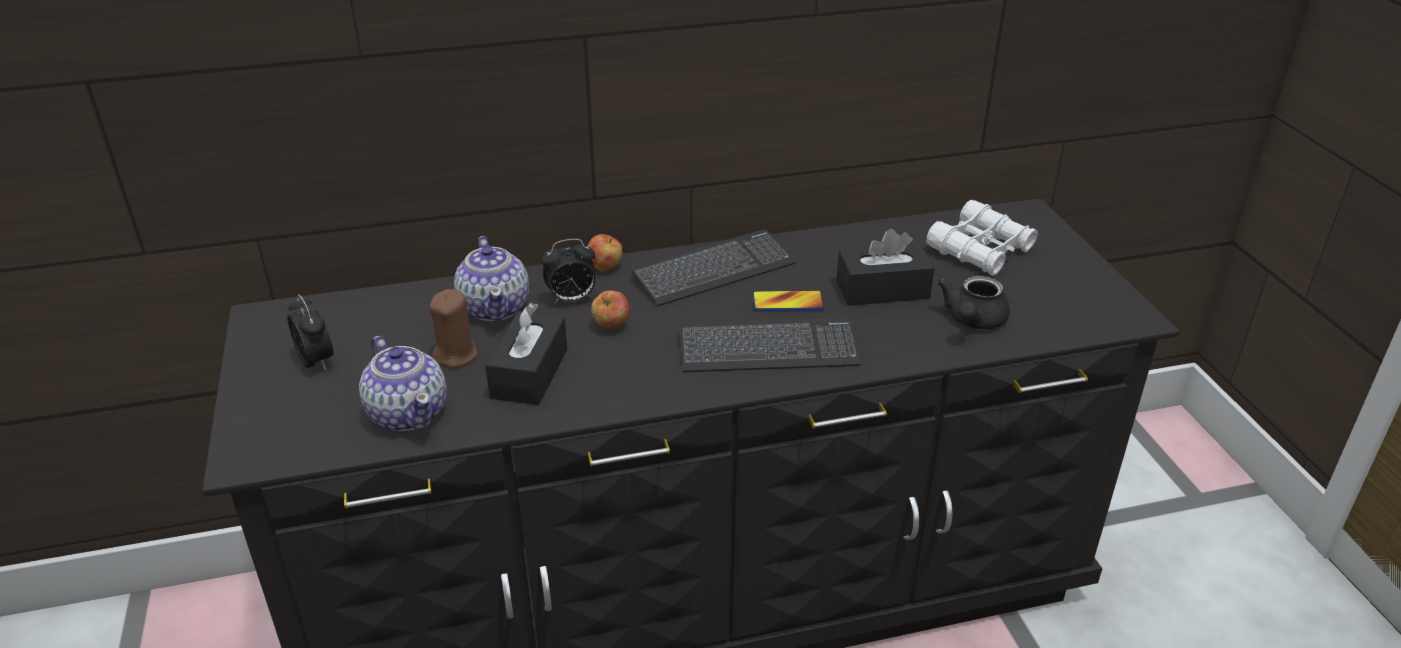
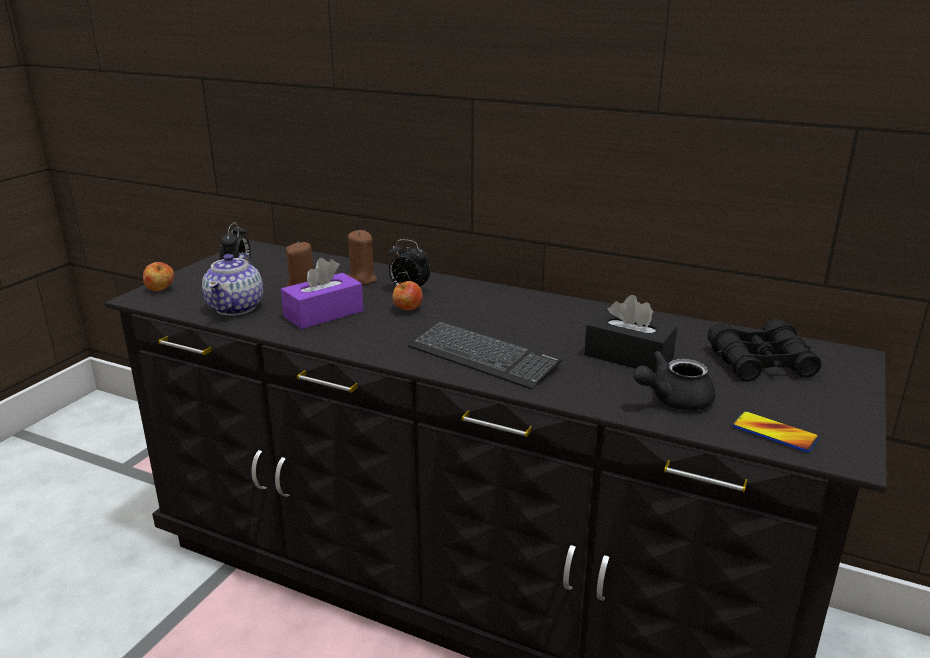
camera: 40 degrees right, 10 degrees down
teapot [454,236,529,321] -> brown candle [348,230,377,285]
black tissue box [485,303,567,405] -> purple tissue box [281,258,363,329]
apple [588,234,622,271] -> apple moved to [143,262,174,291]
keyboard [631,229,796,306] -> none
phone [752,290,825,311] -> phone moved to [732,411,820,452]
white binoculars [926,200,1038,276] -> black binoculars [708,319,822,382]

